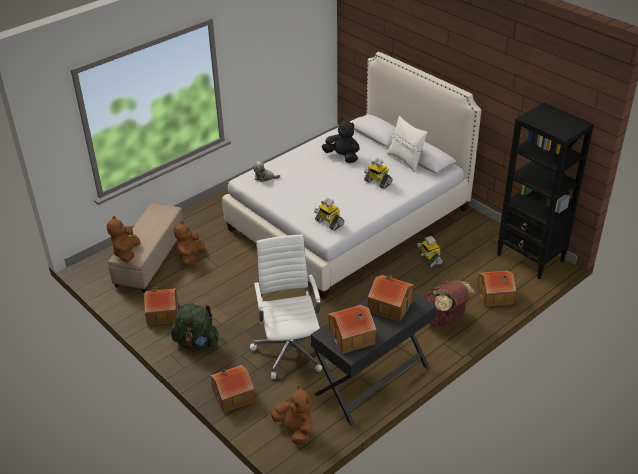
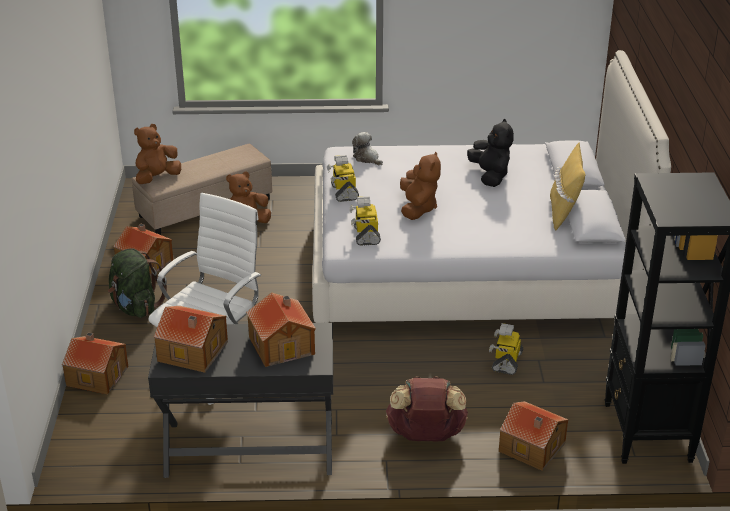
camera: 40 degrees right, 5 degrees down
brown plush toy [271,386,312,445] -> brown plush toy moved to [400,151,441,220]
toy robot [364,158,392,189] -> toy robot moved to [327,155,359,202]
white pillow [387,115,428,172] -> yellow pillow [550,143,586,230]

